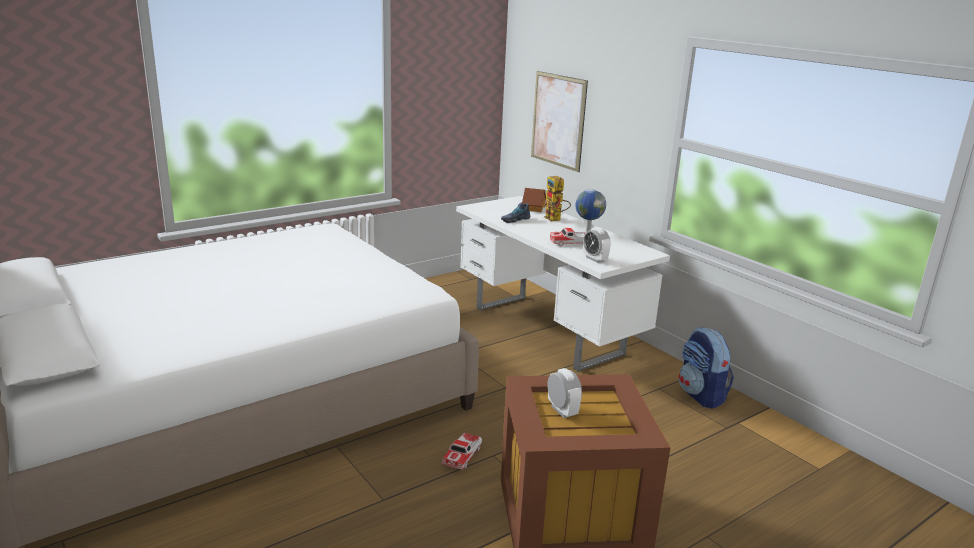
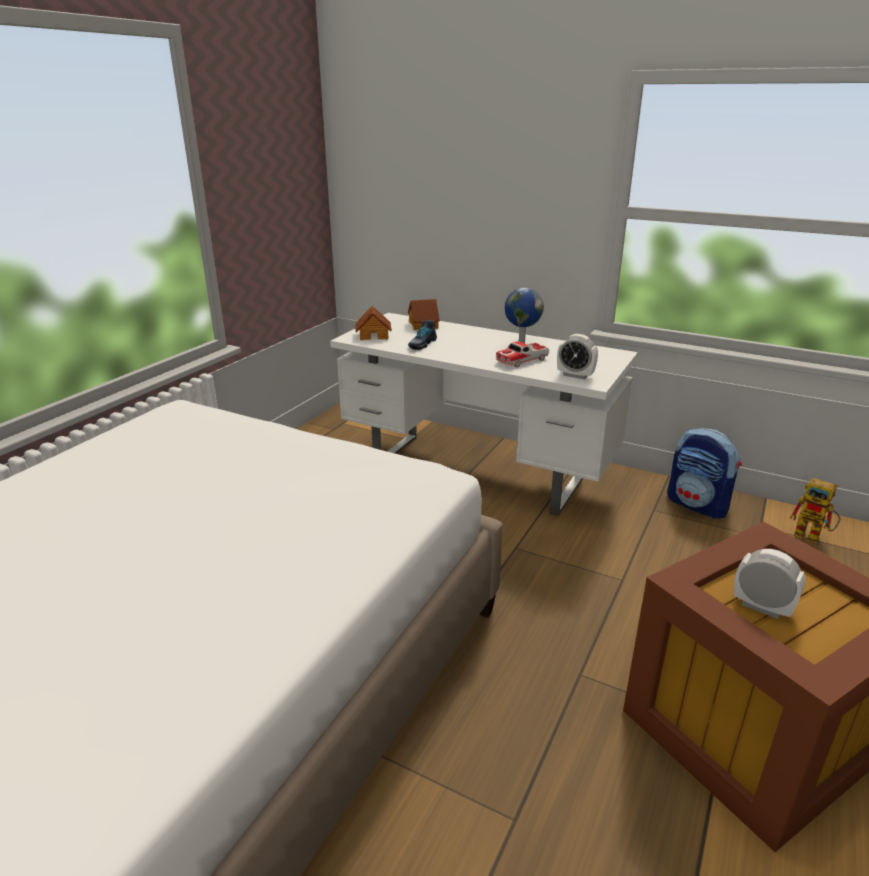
camera: 25 degrees left, 5 degrees up
toy car [442,433,482,470] -> none
picture [531,71,588,172] -> none
toy robot [544,176,571,222] -> toy robot moved to [789,478,840,543]
none -> toy house [356,306,392,340]

